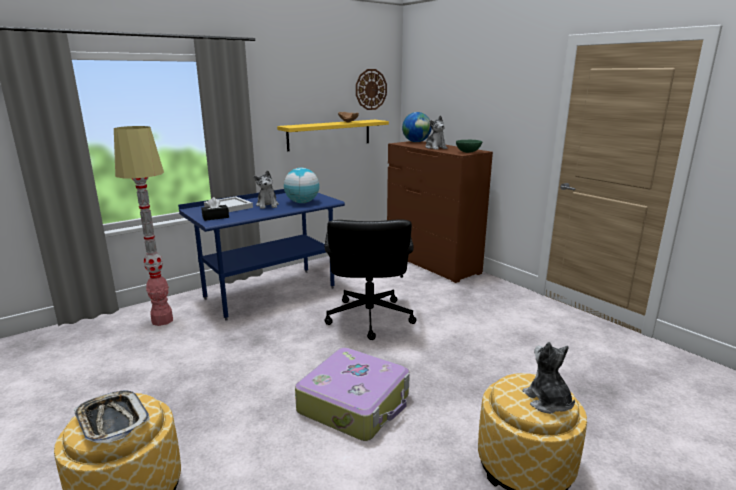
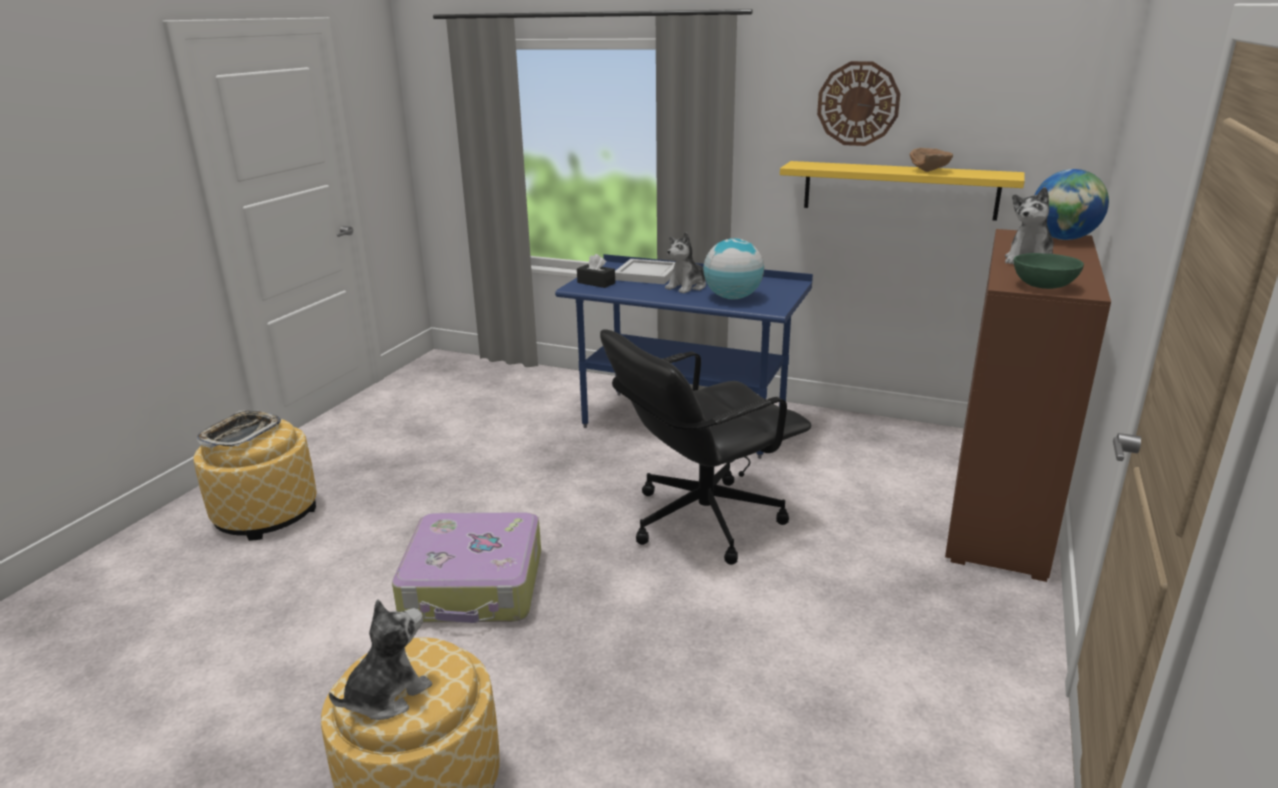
camera: 60 degrees right, 5 degrees up
floor lamp [114,126,173,326] -> none
wall clock [356,69,387,110] -> wall clock moved to [817,61,900,146]

